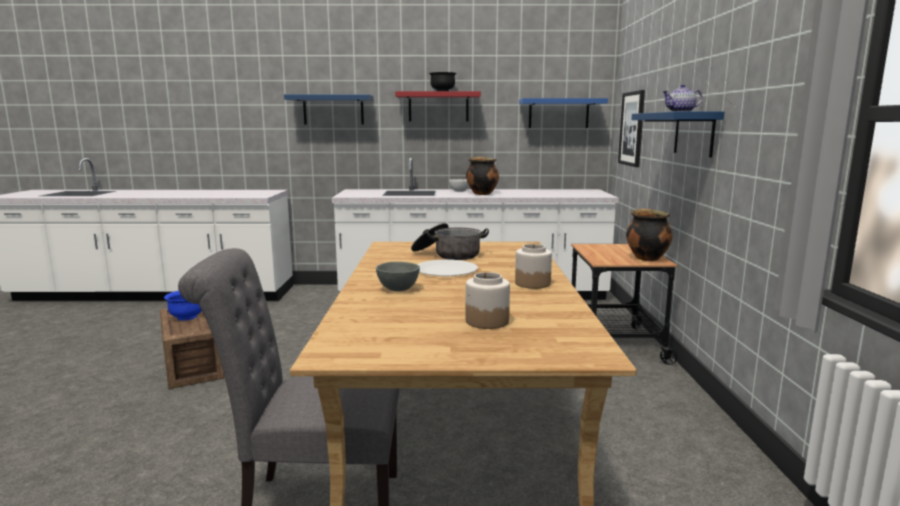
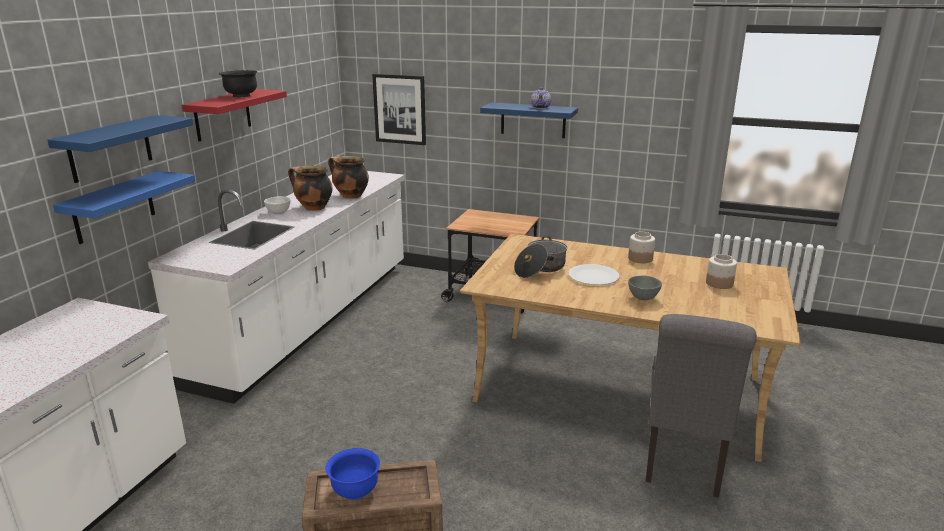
camera: 70 degrees left, 10 degrees up
blue shelf [519,98,608,128] -> blue shelf moved to [53,171,195,244]
cooking pot [626,208,672,261] -> cooking pot moved to [328,156,369,199]

